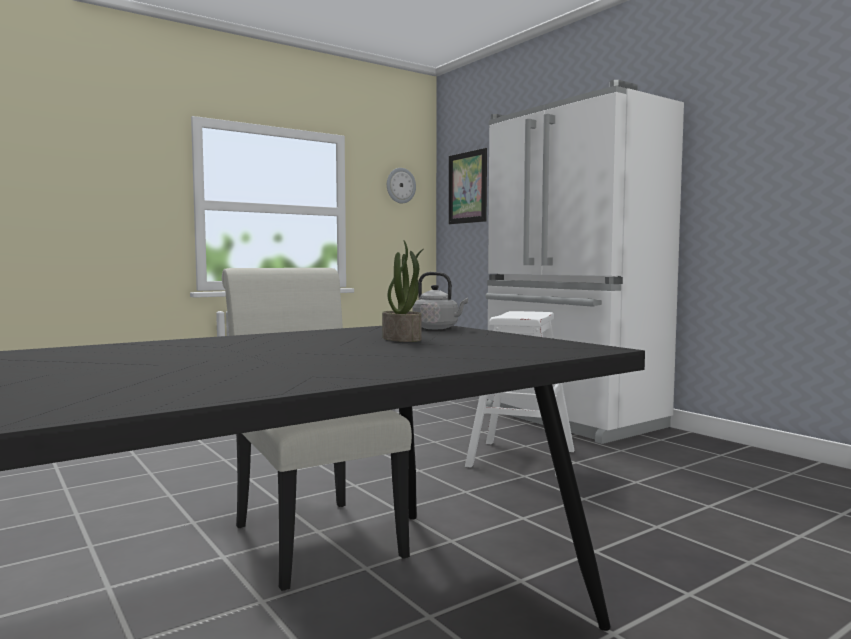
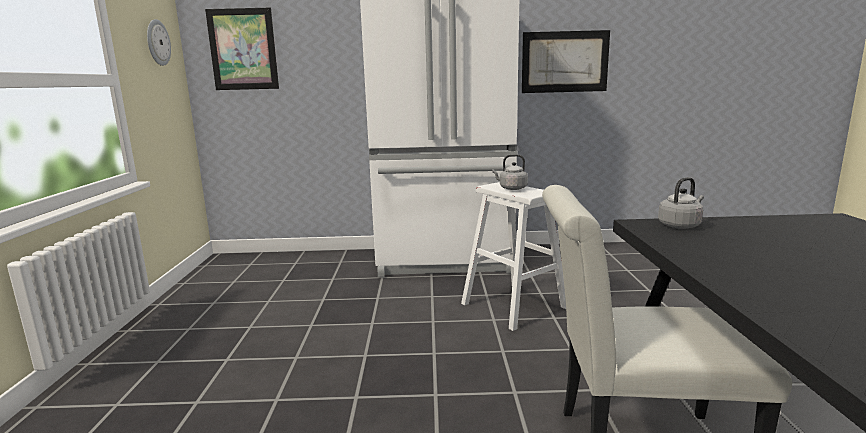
camera: 55 degrees left, 10 degrees up
potted plant [382,240,423,342] -> none
none -> grey kettle [492,154,528,190]
none -> picture [522,30,610,93]

